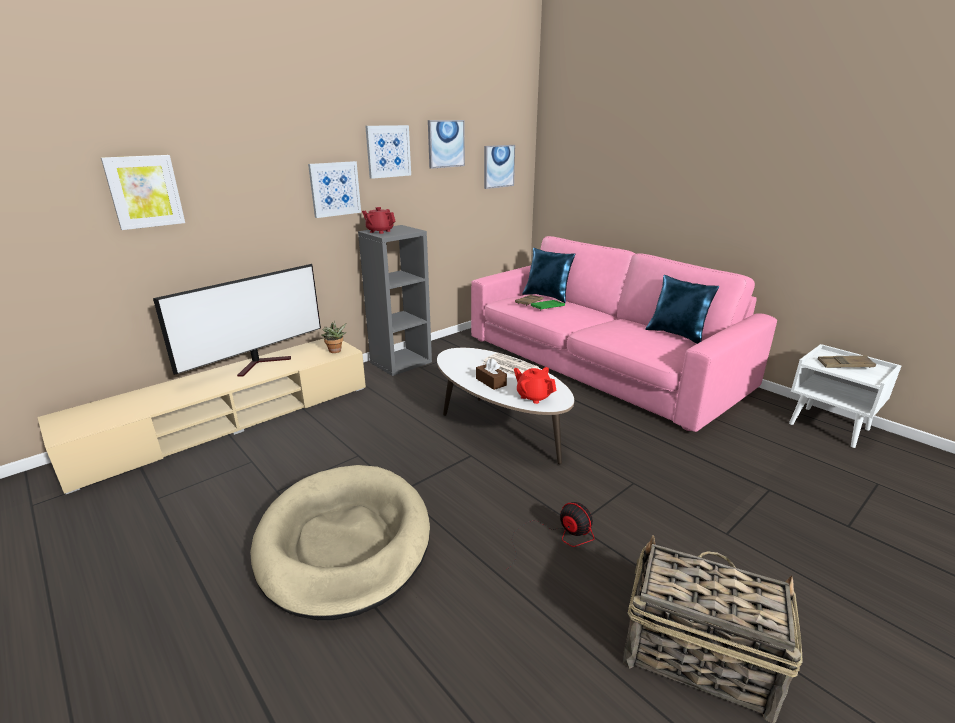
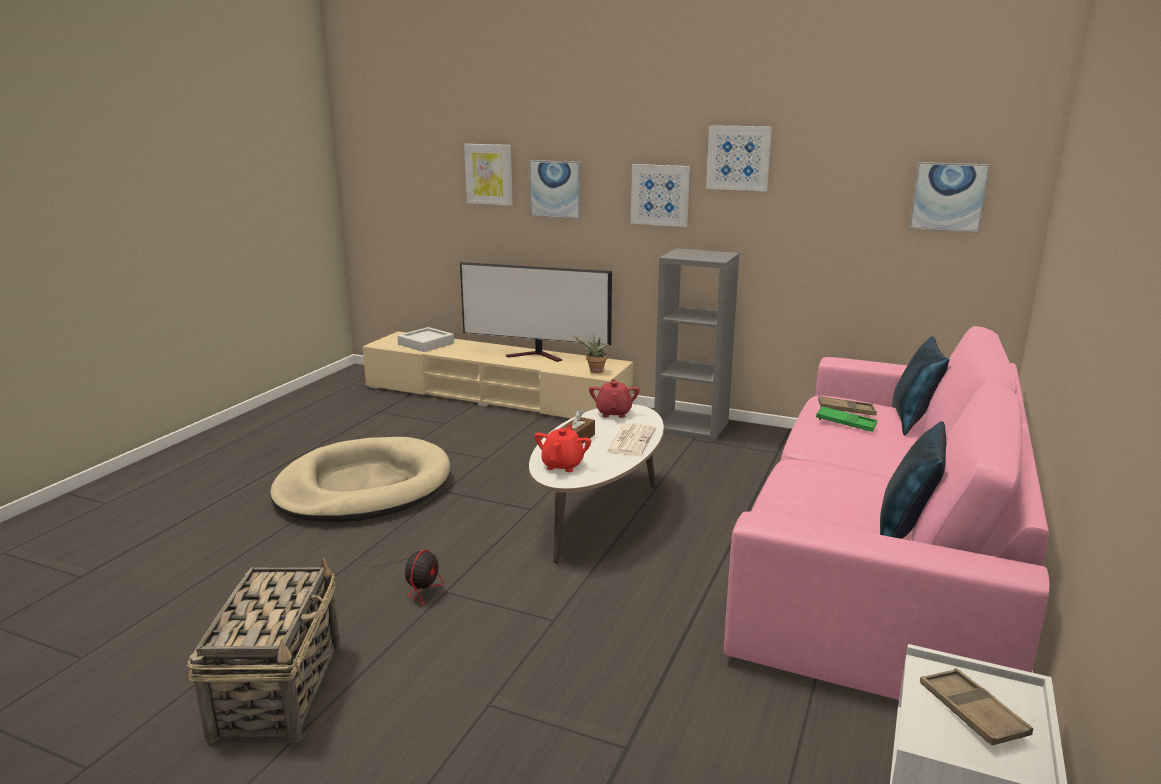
camera: 65 degrees right, 5 degrees down
red teapot [362,207,396,234] -> red teapot moved to [589,379,640,418]
picture [428,120,465,169] -> picture moved to [529,160,581,219]
none -> grey tray [397,327,454,352]

